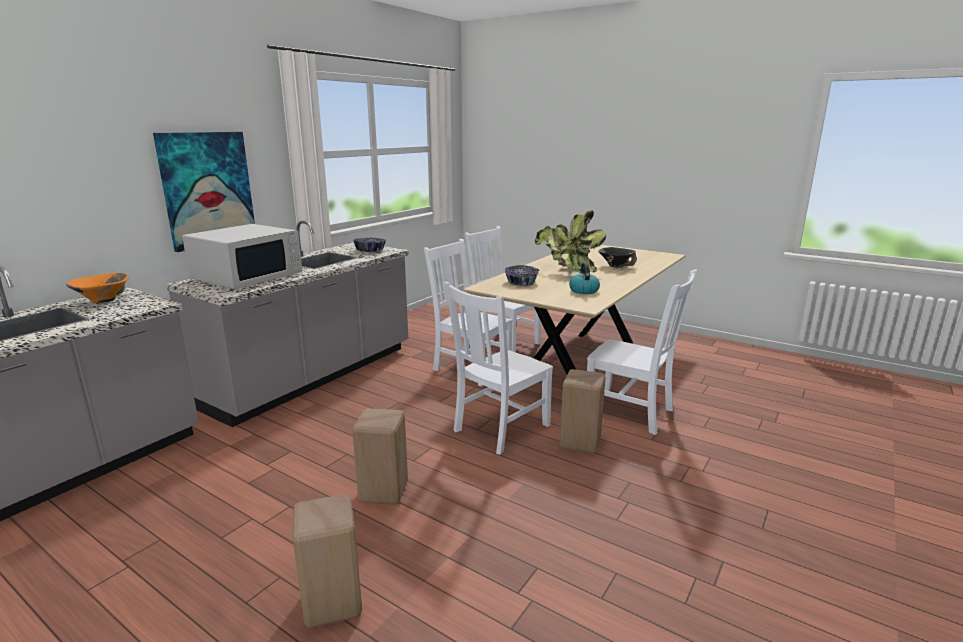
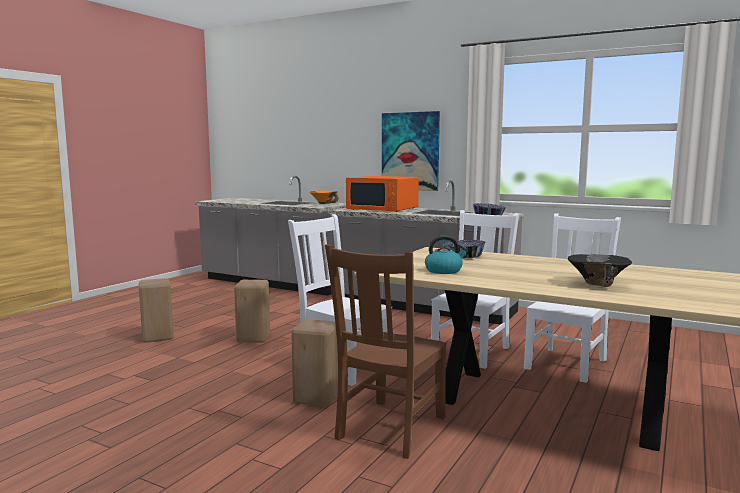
camera: 85 degrees right, 10 degrees down
white microwave [182,224,302,289] -> orange microwave [346,176,419,212]
potted plant [534,210,606,272] -> none
white chair [587,270,697,435] -> brown chair [325,244,447,459]

